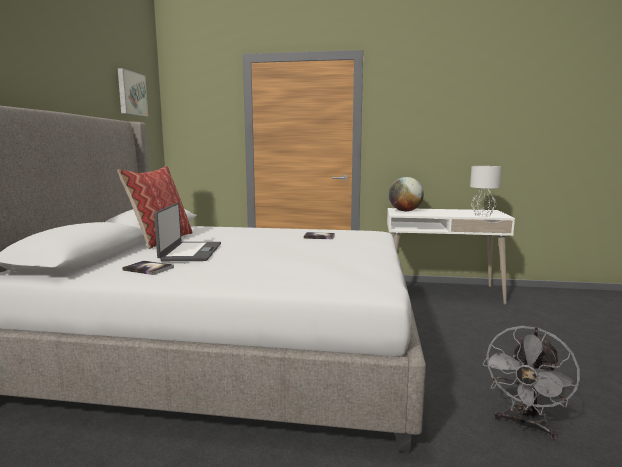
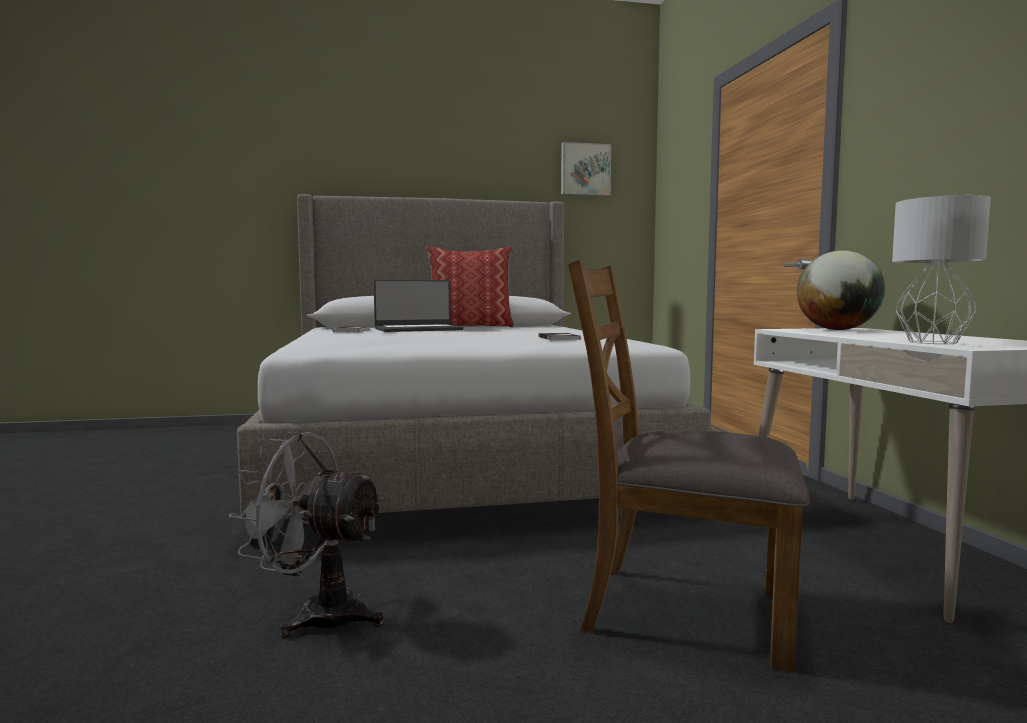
camera: 70 degrees right, 5 degrees down
none -> brown chair [568,260,810,673]

